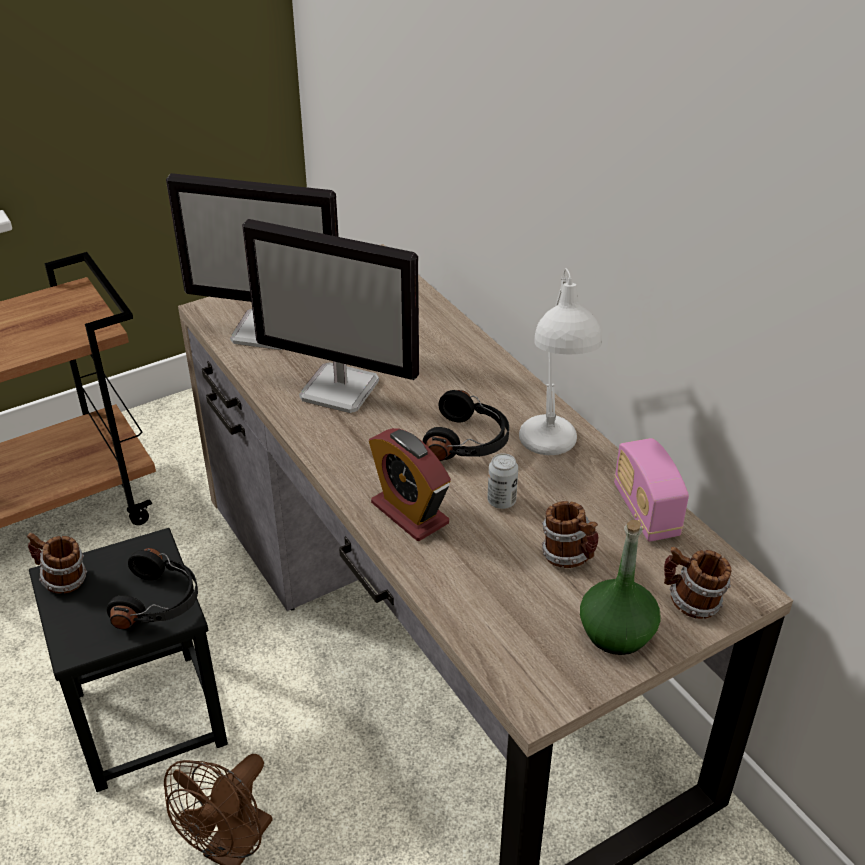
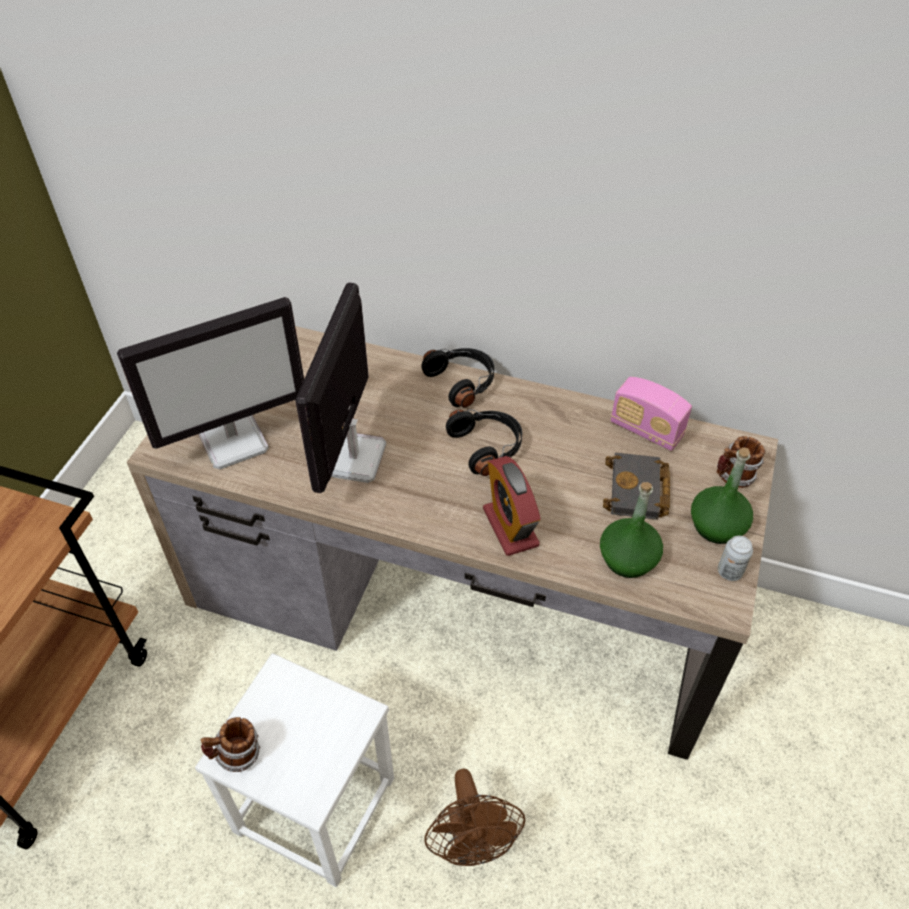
camera: 40 degrees left, 10 degrees up
black stool [29,528,228,792] -> white stool [195,653,394,887]
black headphones [106,548,198,629] -> black headphones moved to [422,348,494,407]
monitor [242,219,419,413] -> monitor turned 120 degrees clockwise [295,282,386,493]
alarm clock [369,428,451,541] -> alarm clock turned 60 degrees clockwise [483,456,541,556]
can [488,453,518,509] -> can moved to [718,536,753,581]
white table lamp [519,268,602,455] -> none
mug [542,501,599,568] -> black book [603,452,670,520]
none -> green bottle [600,482,663,578]

